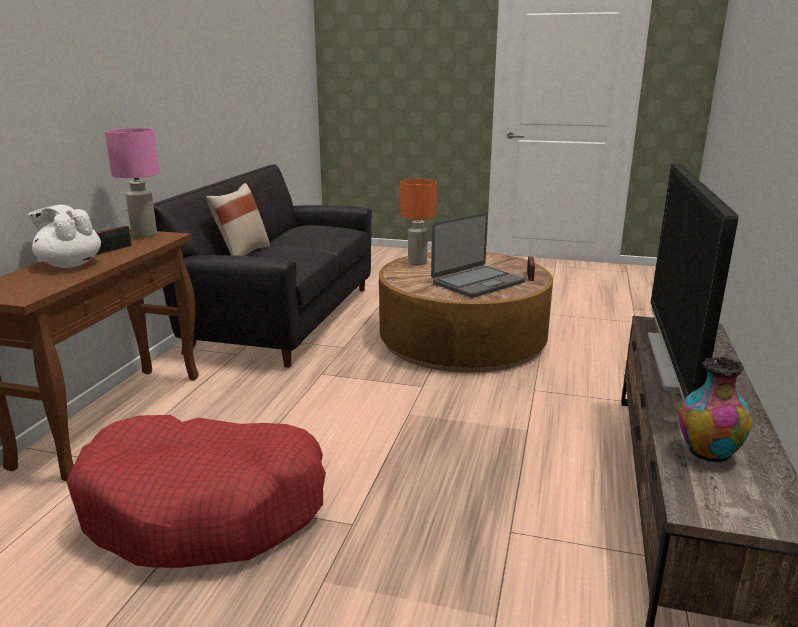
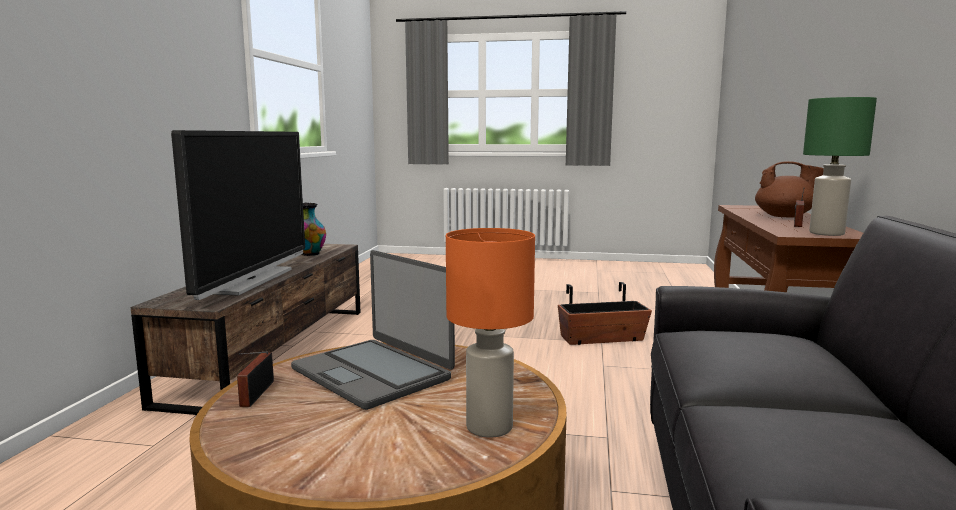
camera: 175 degrees right, 10 degrees down
white teapot [27,205,101,268] -> brown teapot [755,161,824,218]
red dog bed [66,415,326,568] -> planter [558,282,652,345]
pink table lamp [105,128,160,238] -> green table lamp [803,97,877,236]
beige pillow [206,183,270,256] -> none
laptop [431,213,525,298] -> laptop turned 90 degrees counterclockwise [291,250,455,410]

